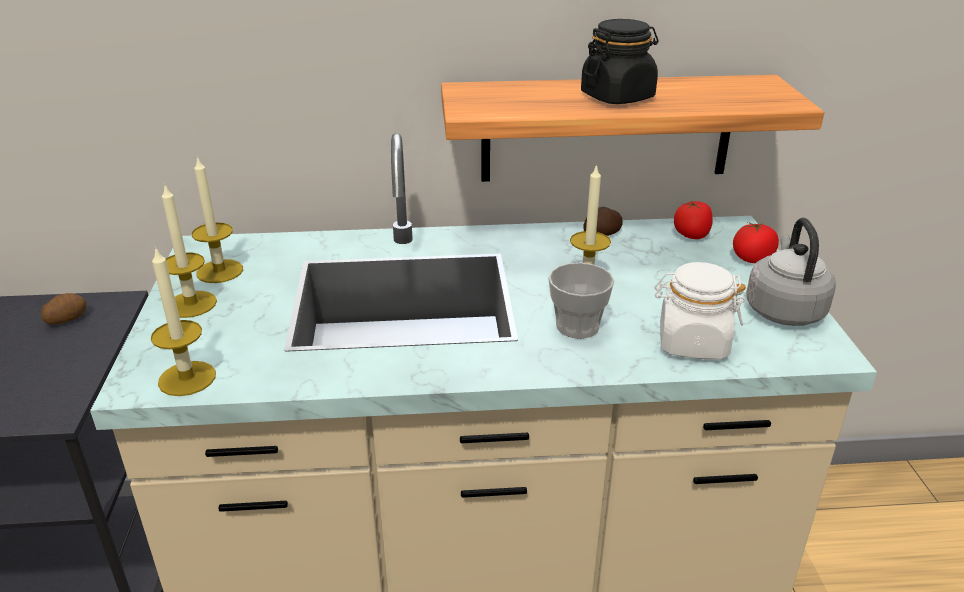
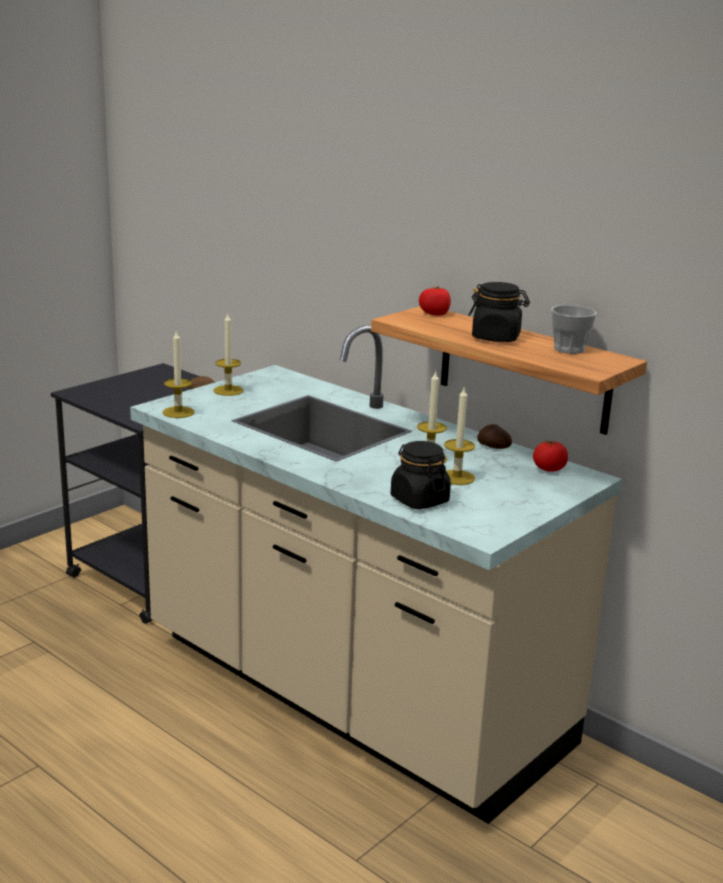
camera: 45 degrees right, 10 degrees down
candle [192,156,243,283] -> candle moved to [444,388,475,485]
cup [548,263,614,339] -> cup moved to [551,305,597,354]
white jar [654,262,746,359] -> black jar [391,441,451,509]
tomato [733,222,779,263] -> tomato moved to [419,286,451,315]
grey kettle [746,218,836,326] -> none

